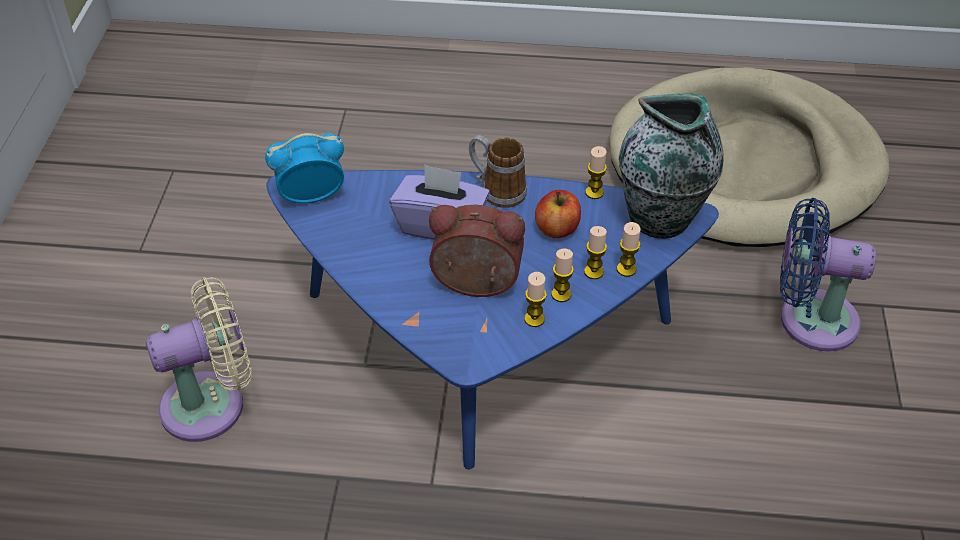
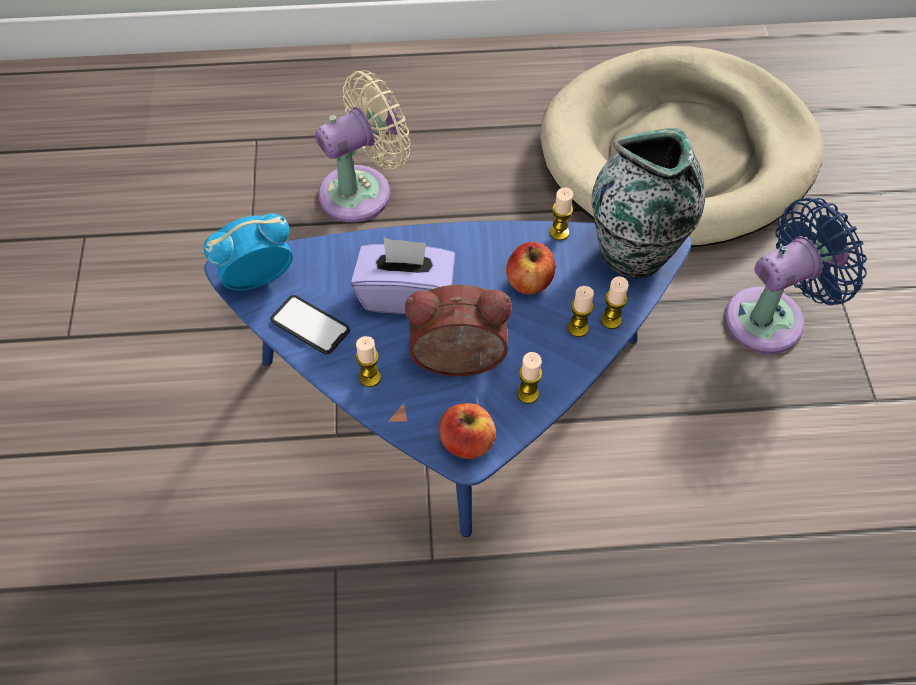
camera: 10 degrees left, 10 degrees up
beige fan [146,277,252,442] -> beige fan moved to [315,70,411,222]
mug [469,135,527,208] -> none
candle [551,249,574,302] -> candle moved to [356,336,381,387]
blue fan [780,198,876,352] -> blue fan turned 150 degrees clockwise [724,198,867,354]
none -> phone [270,295,350,354]
none -> apple [439,403,496,459]

